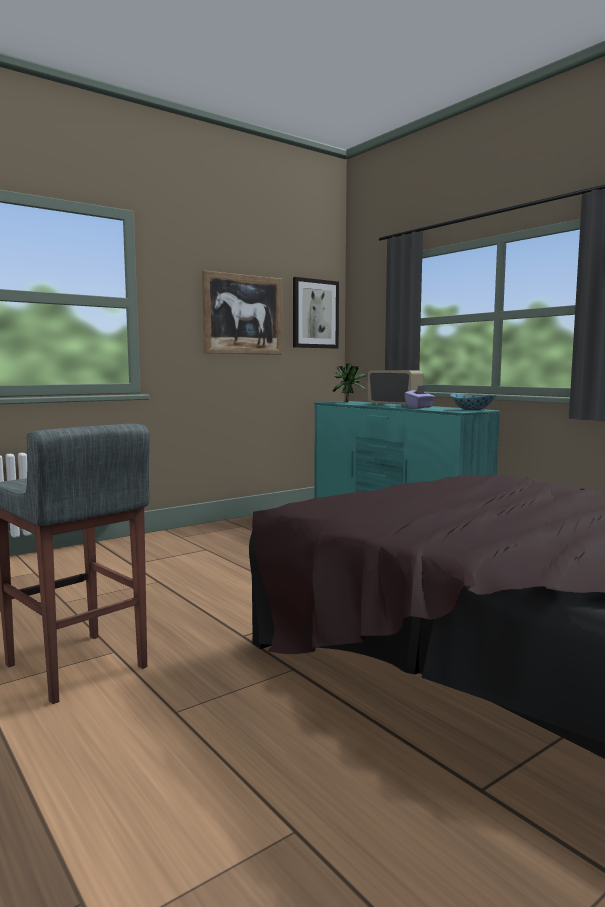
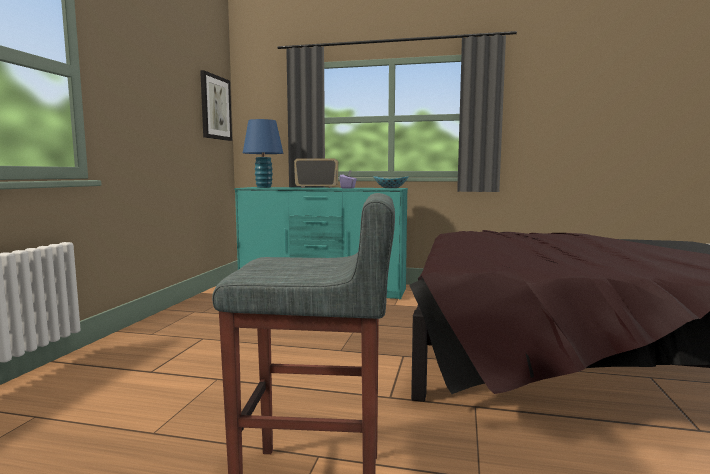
camera: 40 degrees left, 0 degrees up
picture [202,270,282,355] -> none
potted plant [333,364,367,402] -> blue table lamp [243,119,283,188]

